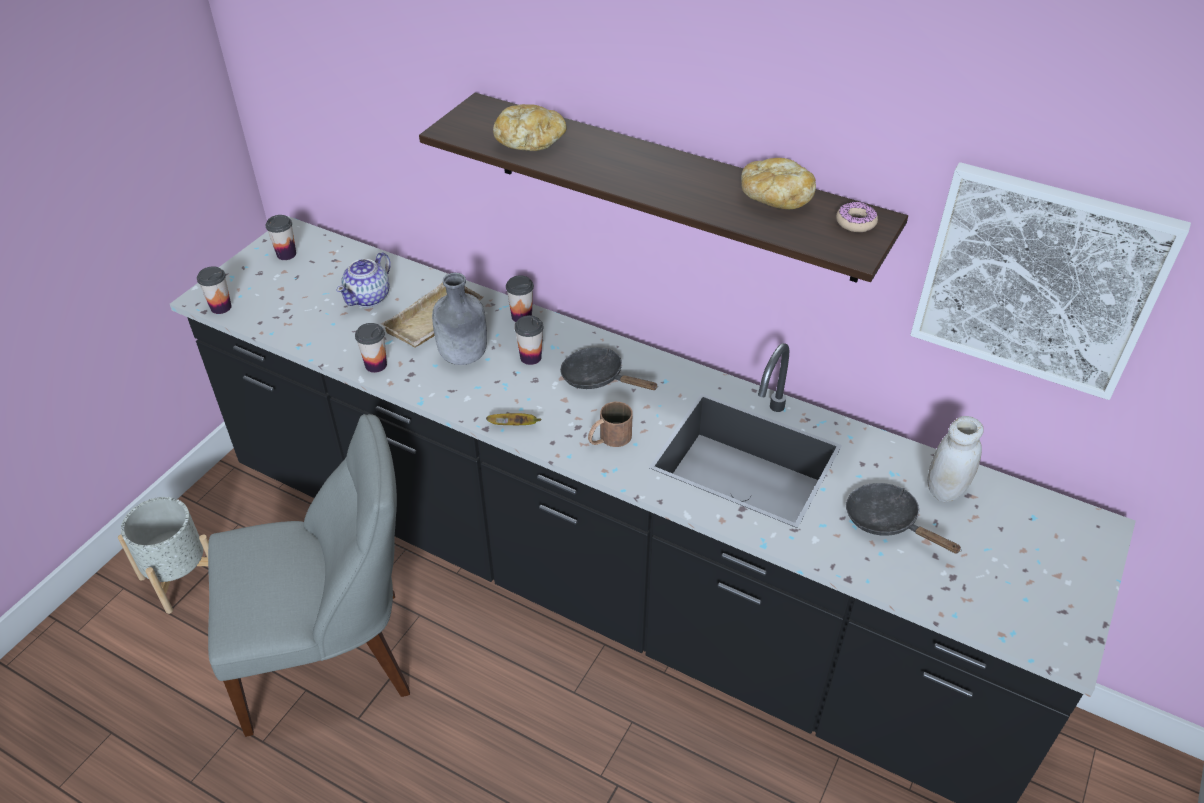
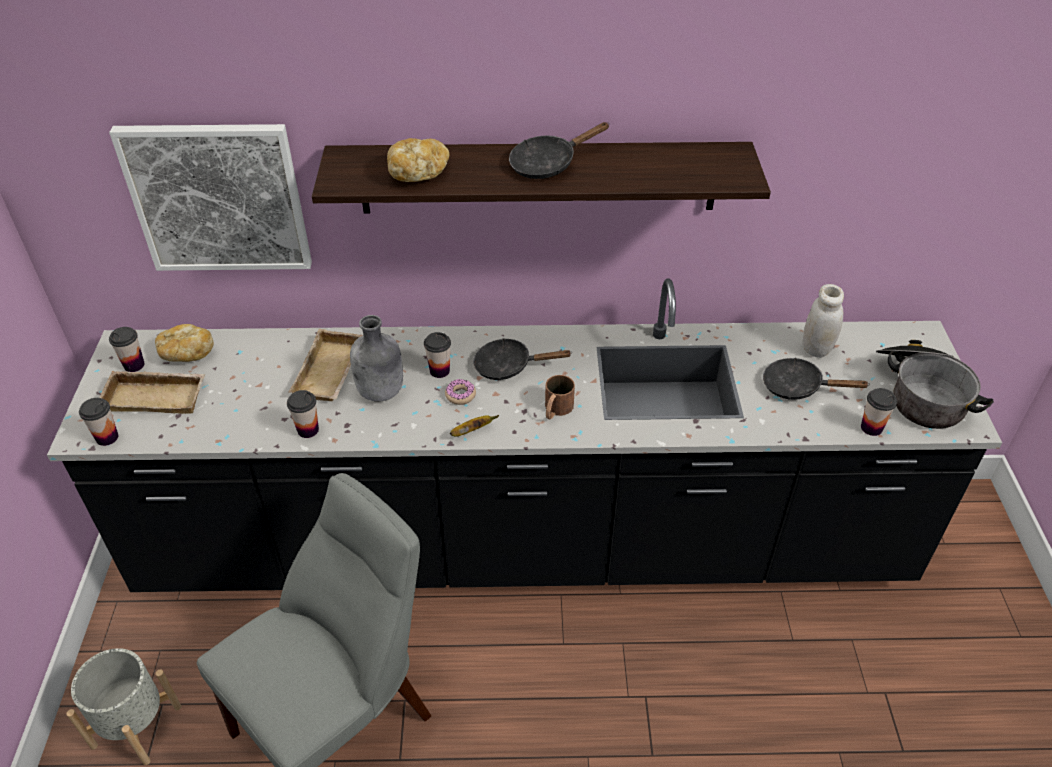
camera: 30 degrees left, 0 degrees up
teapot [336,252,391,307] -> none
cup [506,275,534,322] -> cup moved to [861,388,897,436]
bread [741,158,816,209] -> bread moved to [155,324,213,362]
donut [836,201,878,232] -> donut moved to [445,379,476,405]
picture [910,162,1191,400] -> picture moved to [109,124,312,271]
none -> beige tray [99,371,206,414]
none -> black frying pan [509,122,610,179]
none -> cooking pot [876,340,994,429]

